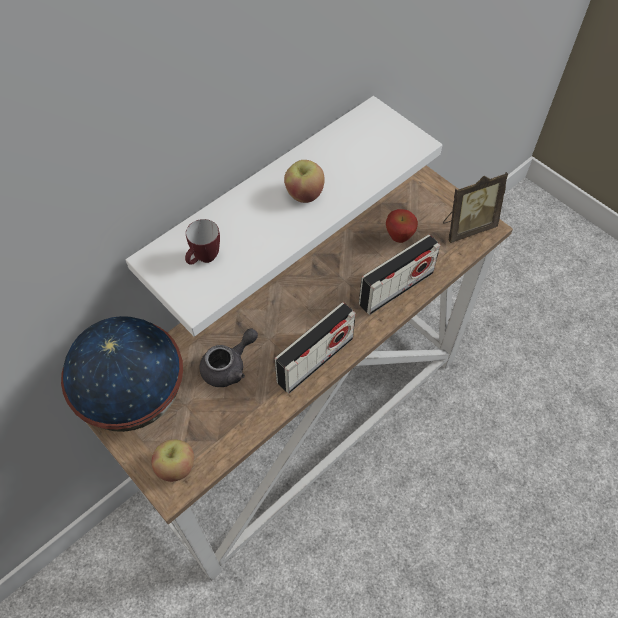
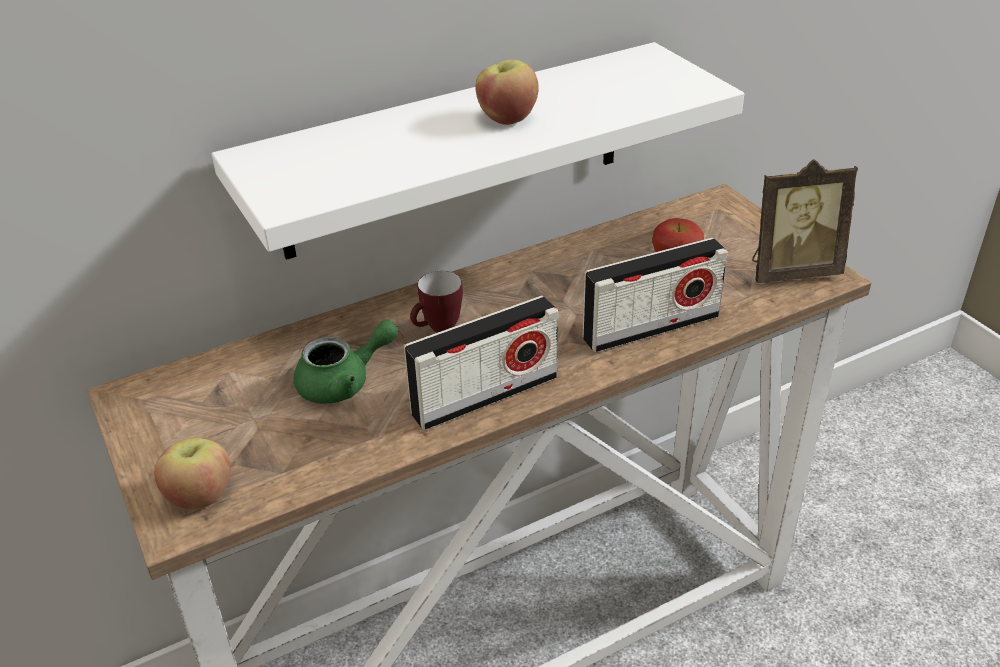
camera: 15 degrees right, 20 degrees down
globe [61,316,183,432] -> none
mug [185,219,220,265] -> mug moved to [410,271,463,333]
grey teapot [200,328,258,387] -> green teapot [294,320,398,404]

